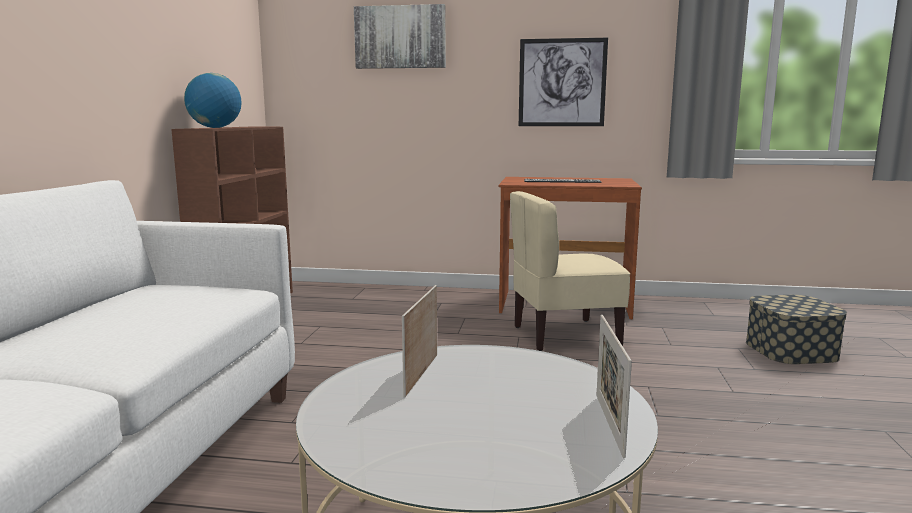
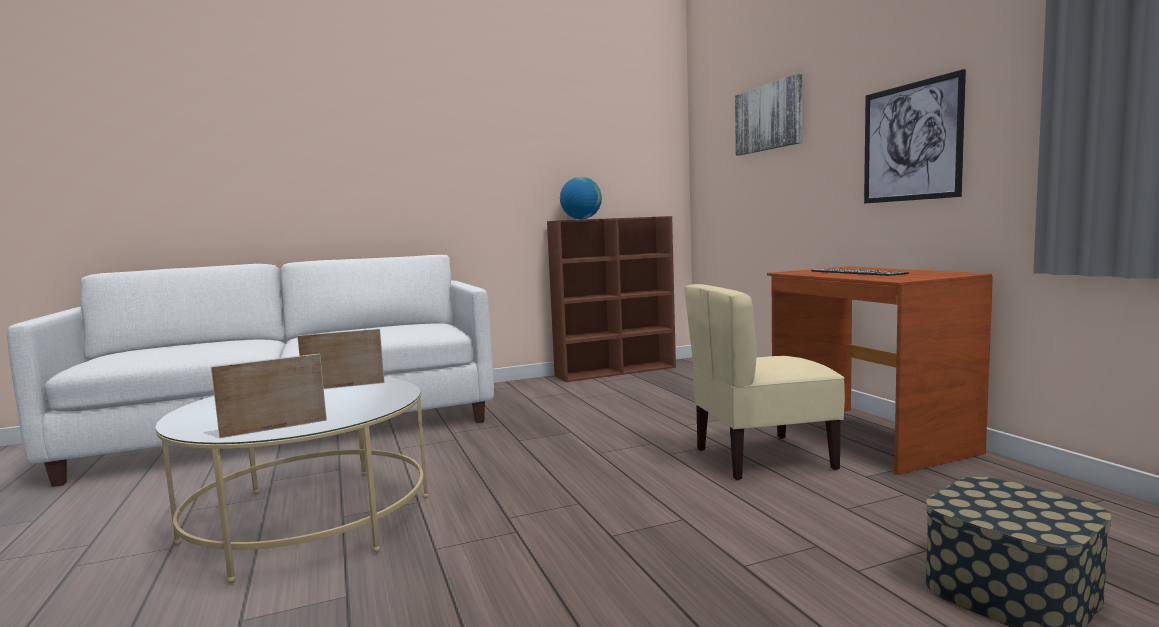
camera: 60 degrees right, 5 degrees down
beige chair [510,191,630,351] -> beige chair turned 60 degrees counterclockwise [684,284,845,480]

